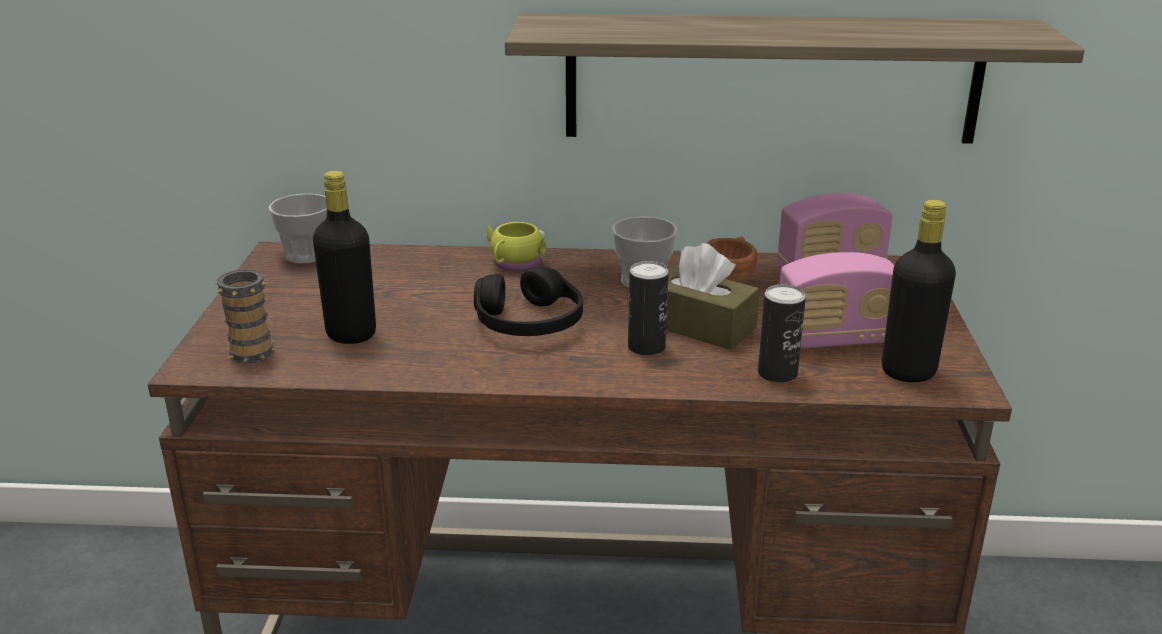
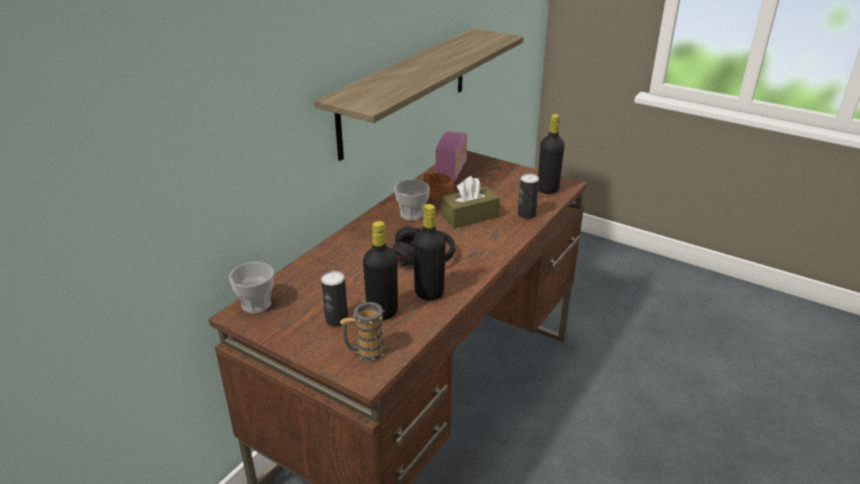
camera: 60 degrees left, 5 degrees up
yellow mug [487,222,546,272] -> none
can [628,261,669,356] -> can moved to [321,271,348,327]
radio [780,252,894,349] -> none
none -> black bottle [413,204,446,300]

